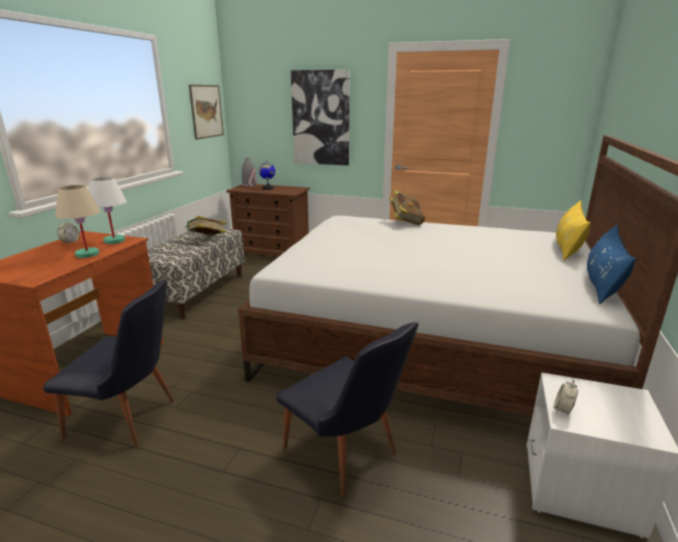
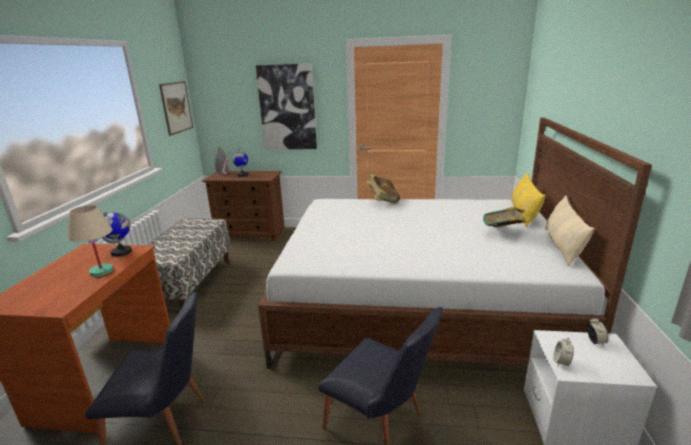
camera: 10 degrees left, 0 degrees up
alarm clock [58,219,80,244] -> alarm clock moved to [587,317,608,347]
white table lamp [88,177,127,244] -> globe [102,212,132,257]
book [185,216,227,236] -> book moved to [483,206,527,228]
blue pillow [587,225,636,304] -> beige pillow [545,196,595,266]

